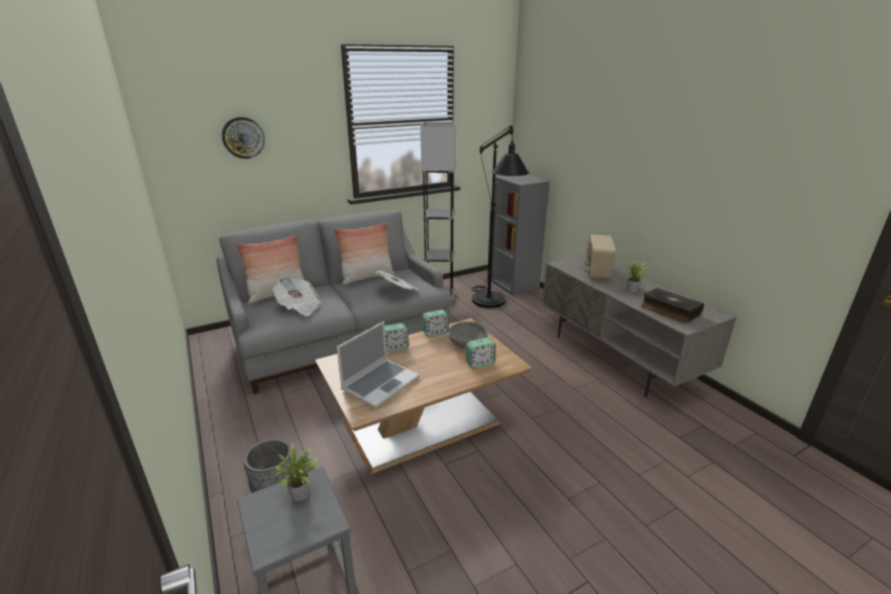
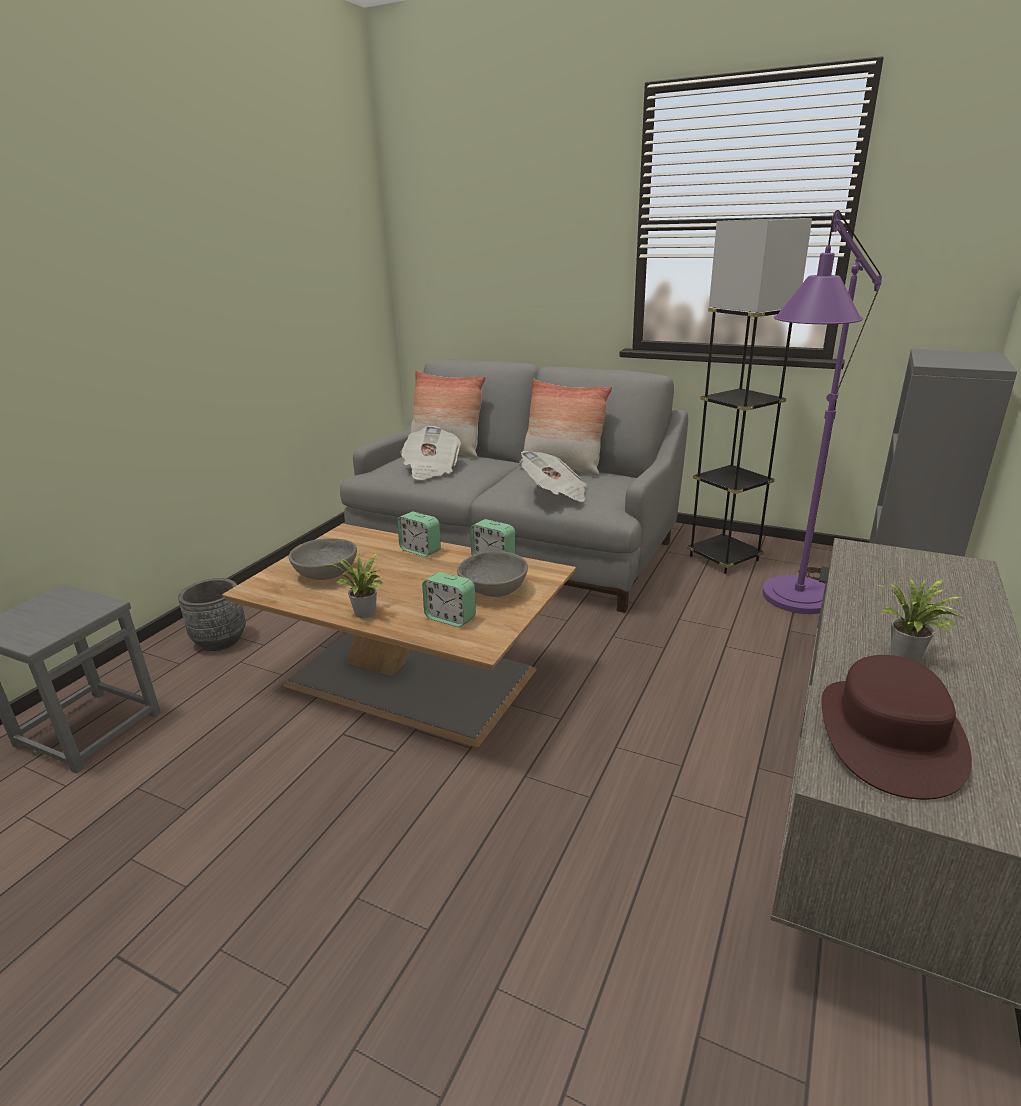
camera: 55 degrees right, 0 degrees up
wall clock [222,117,265,159] -> none
potted plant [274,442,319,501] -> potted plant moved to [324,552,384,618]
laptop [337,321,419,408] -> grey bowl [288,538,357,580]
black floor lamp [472,125,529,308] -> purple floor lamp [762,210,882,614]
radio [584,234,616,280] -> none
book [641,288,704,324] -> brown hat [821,655,972,800]

